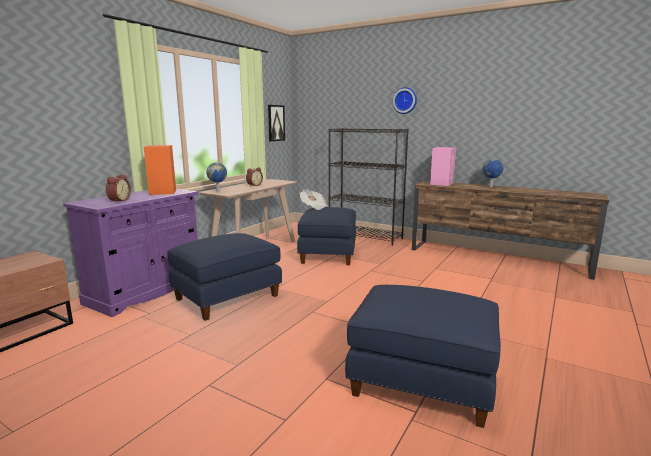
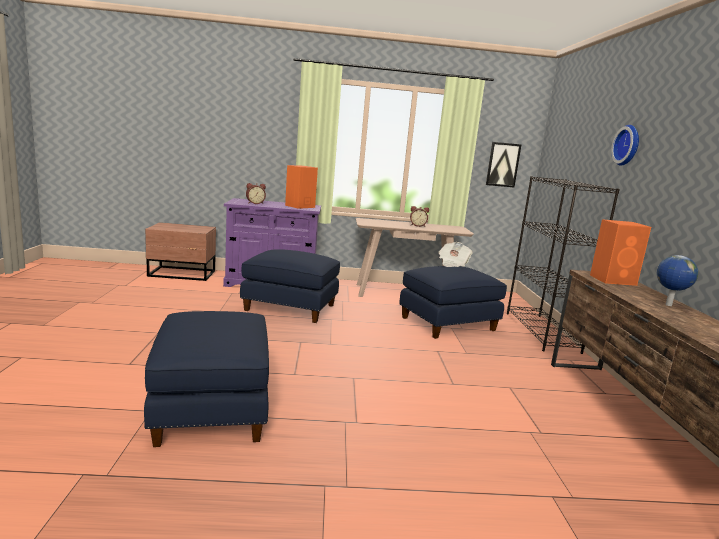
camera: 55 degrees right, 0 degrees up
globe [206,162,227,192] -> none
pink speaker [430,147,456,186] -> orange speaker [590,219,651,286]

